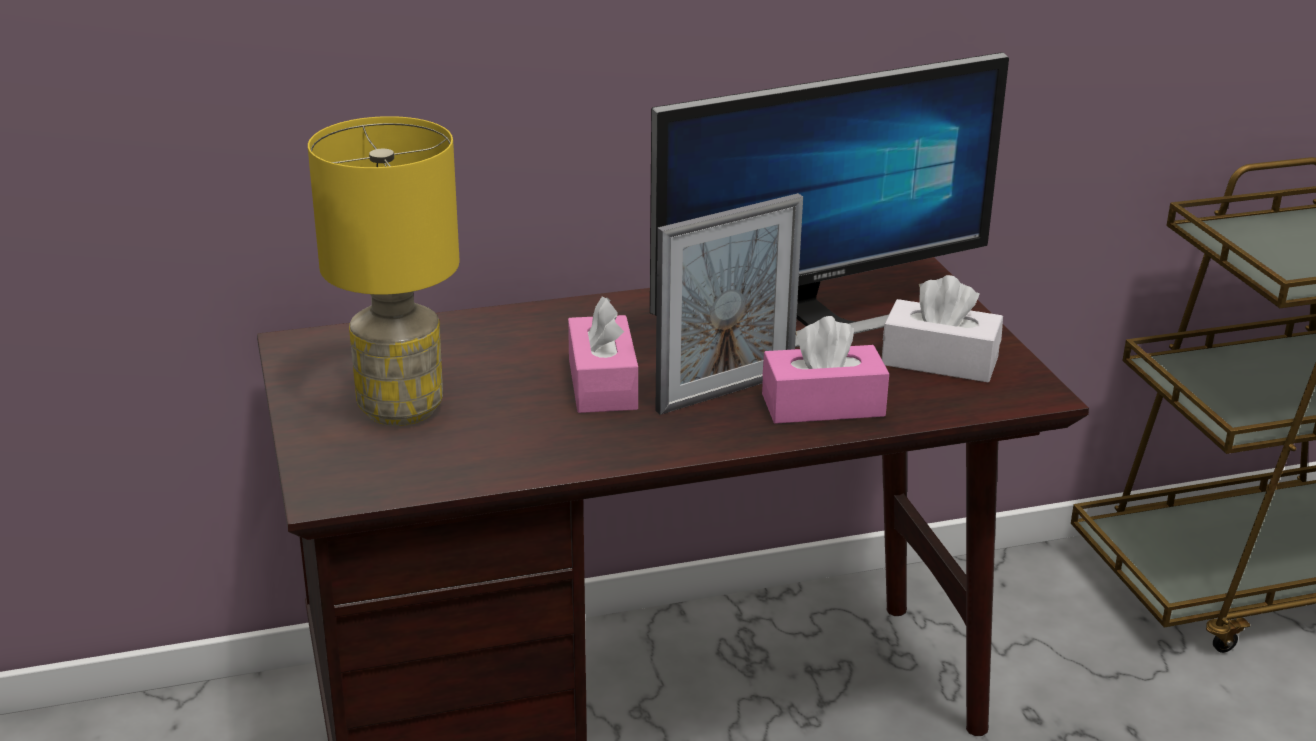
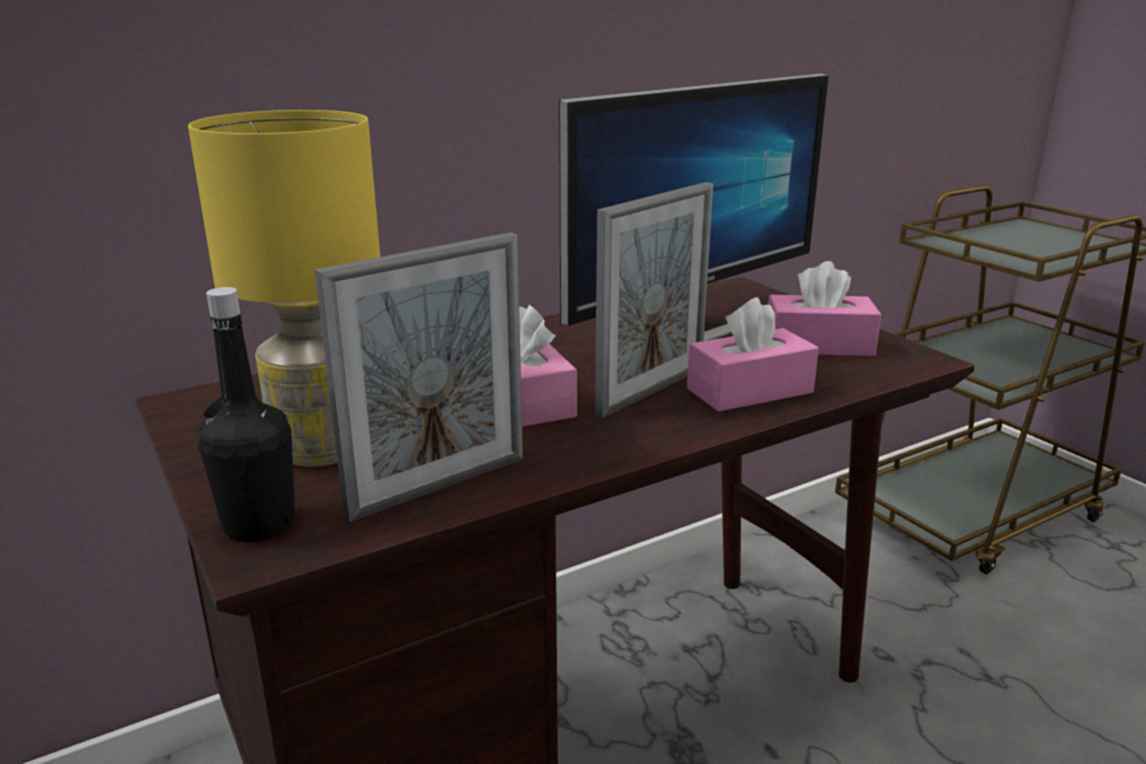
camera: 15 degrees left, 5 degrees down
white tissue box [882,275,1003,382] -> pink tissue box [768,261,882,356]
none -> black bottle [198,287,295,542]
none -> picture frame [315,232,523,522]

